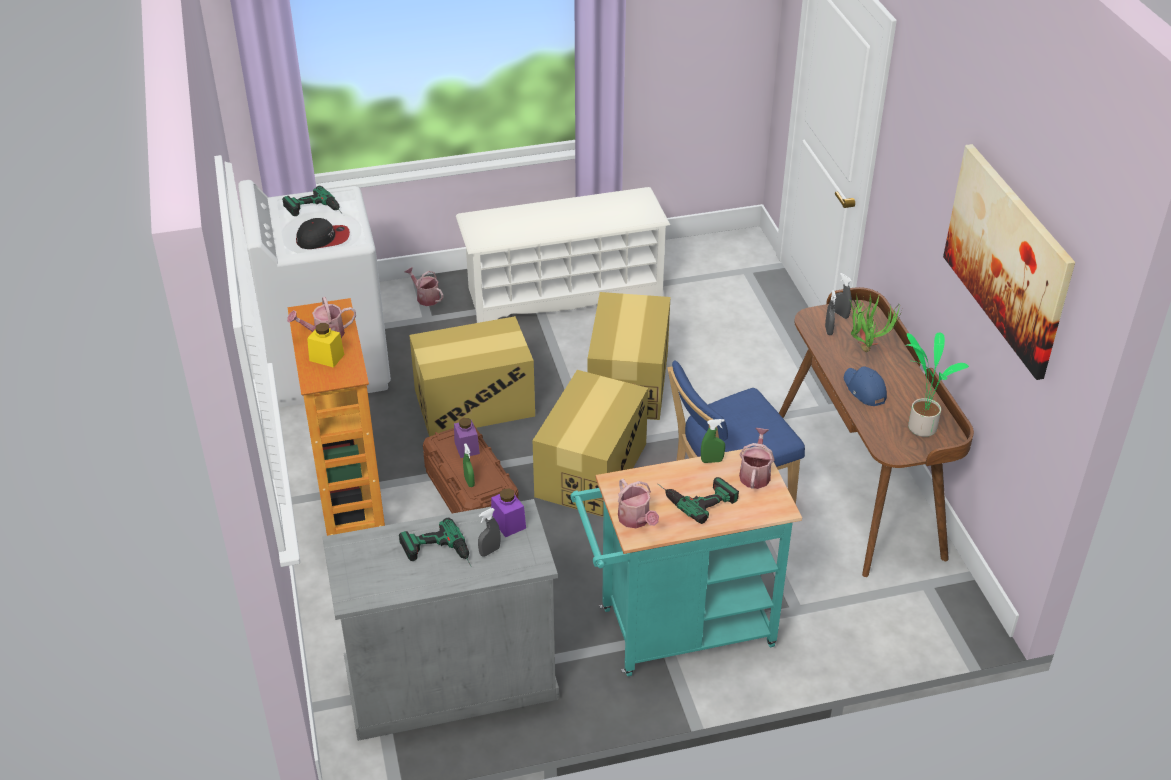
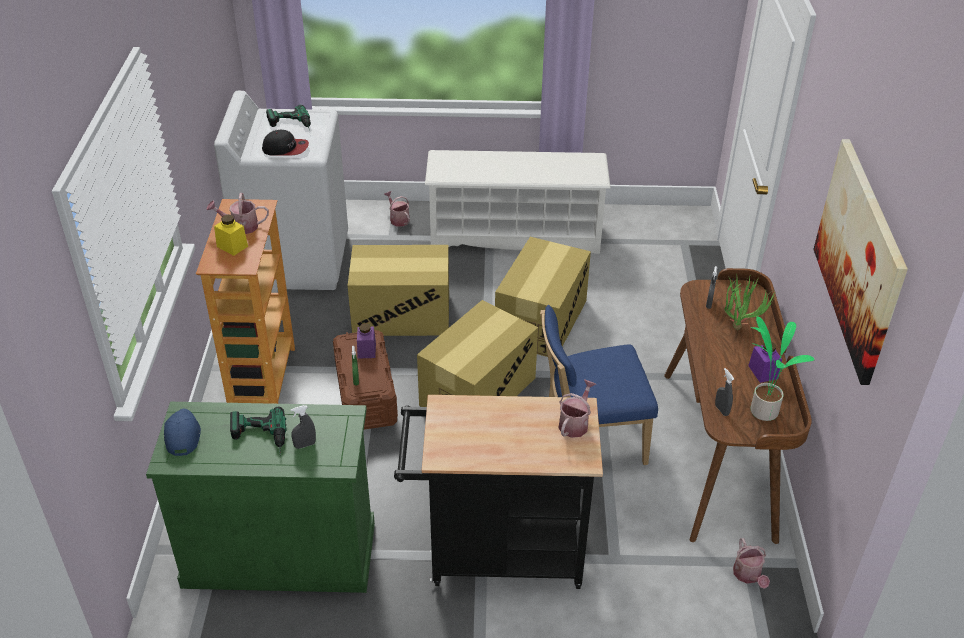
camera: 15 degrees right, 0 degrees up
grey cabinet [322,499,559,741] -> green cabinet [146,402,375,593]
purple jar [491,488,526,537] -> purple jar moved to [748,342,782,383]
turquoise cart [570,445,802,676] -> black cart [394,395,603,589]
watering can [618,479,659,528] -> watering can moved to [733,538,770,589]
power drill [658,477,739,524] -> none
green spray bottle [701,419,725,463] -> none
grey spray bottle [834,273,852,319] -> grey spray bottle moved to [715,368,734,416]
blue cap [844,367,887,406] -> blue cap moved to [164,408,201,456]

